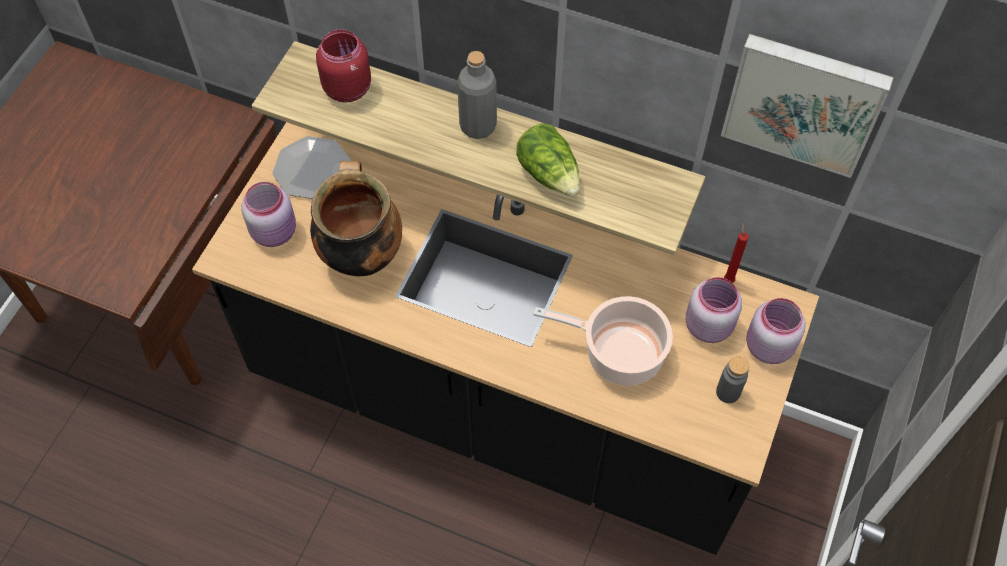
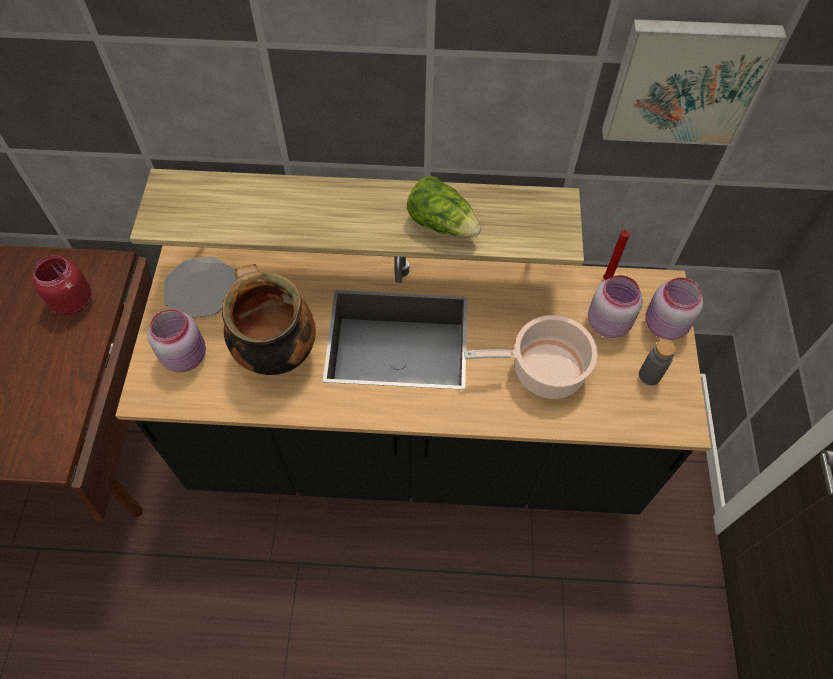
camera: 20 degrees left, 0 degrees up
red jar [316,29,371,103] -> red jar moved to [33,255,92,316]
grey bottle [457,51,497,139] -> none

